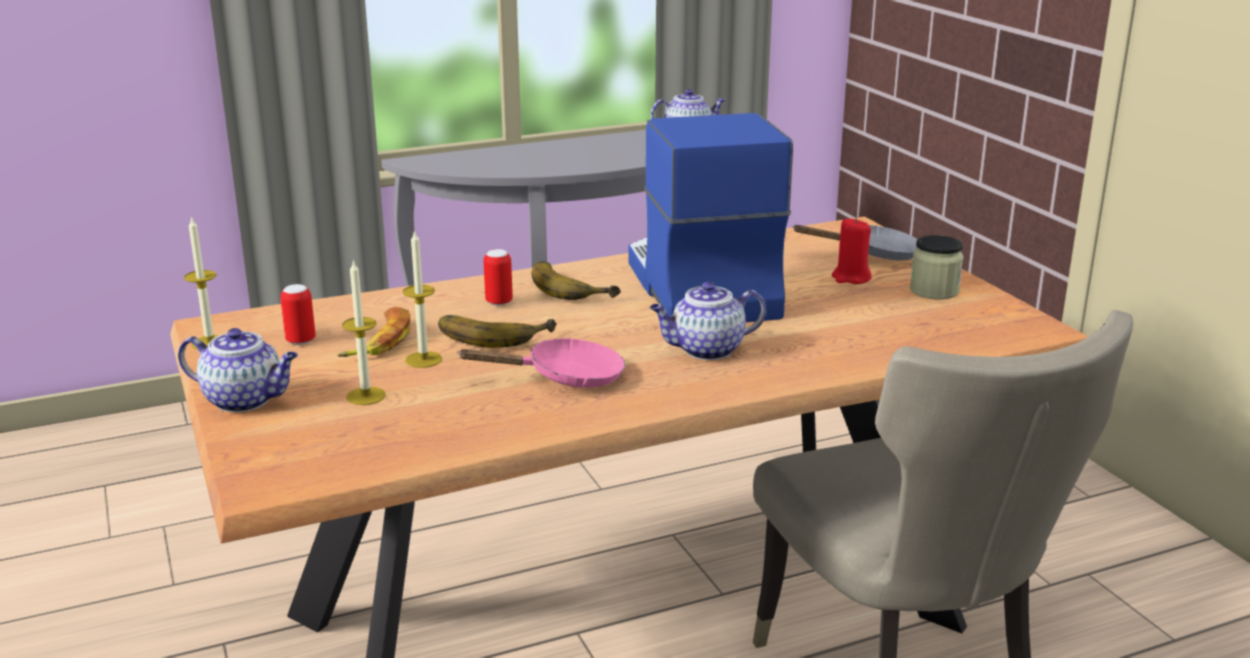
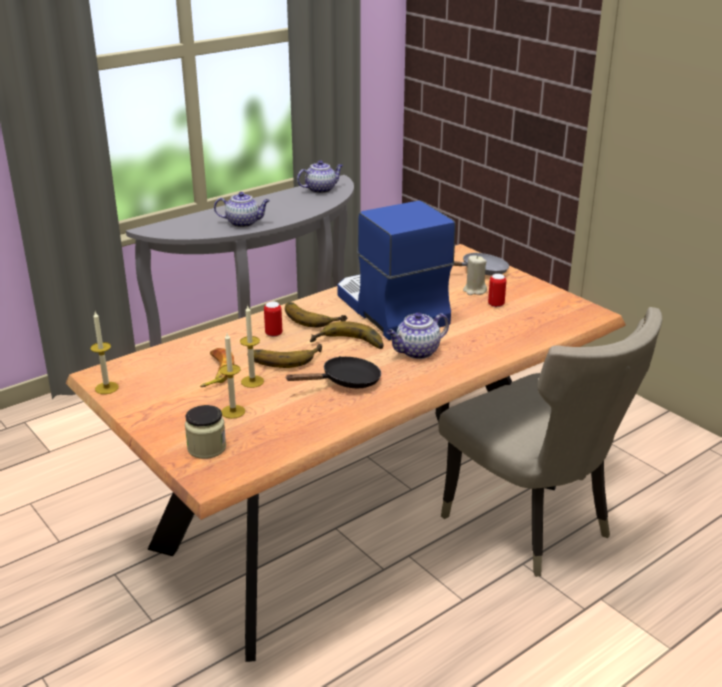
camera: 15 degrees left, 5 degrees up
teapot [178,328,298,412] -> teapot moved to [214,192,270,228]
can [280,284,316,345] -> can moved to [488,274,506,307]
pink frying pan [457,338,626,388] -> black frying pan [285,356,381,388]
red candle [832,218,872,284] -> beige candle [463,255,487,295]
jar [910,235,964,300] -> jar moved to [185,405,226,459]
none -> banana [310,321,384,349]

